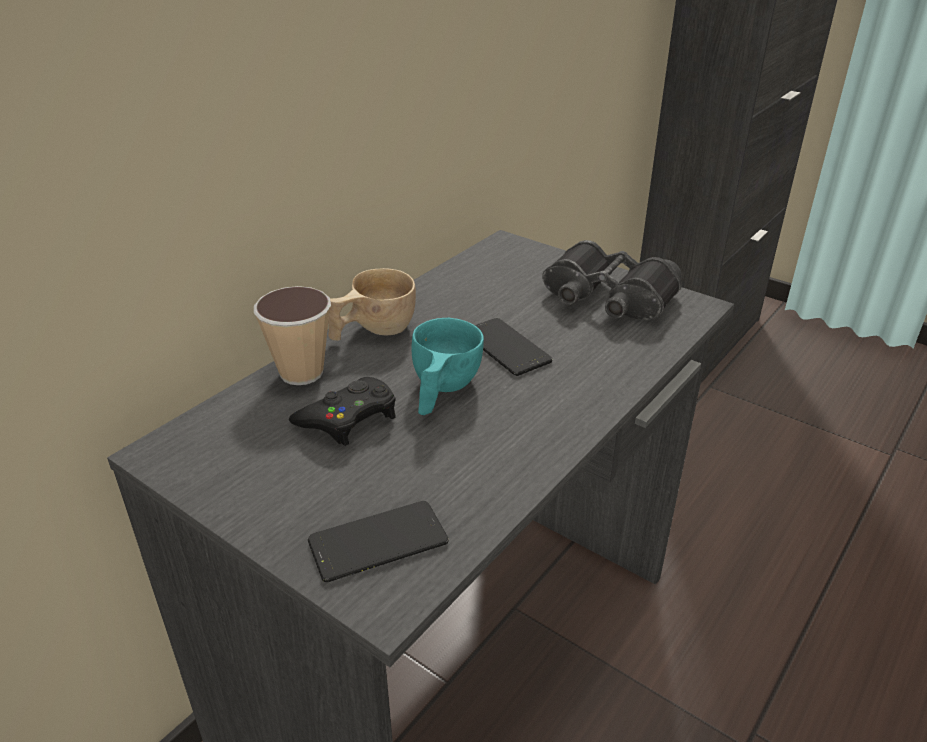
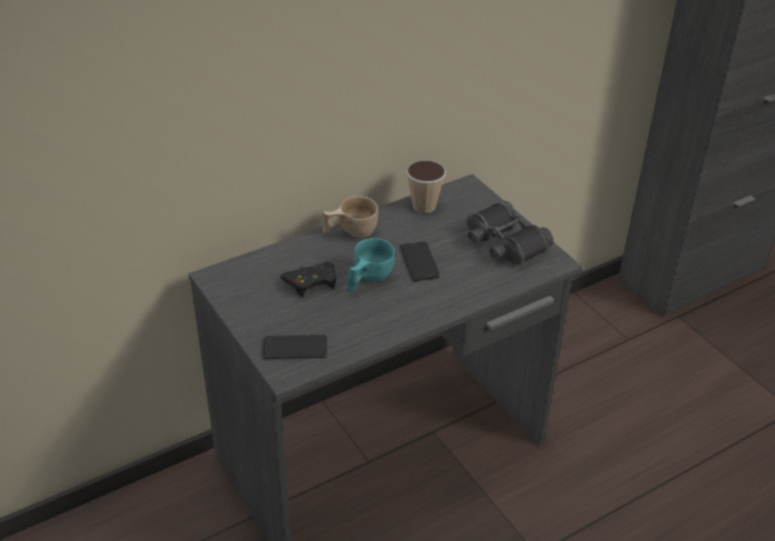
camera: 20 degrees right, 5 degrees up
cup [254,286,331,385] -> cup moved to [406,160,446,213]

